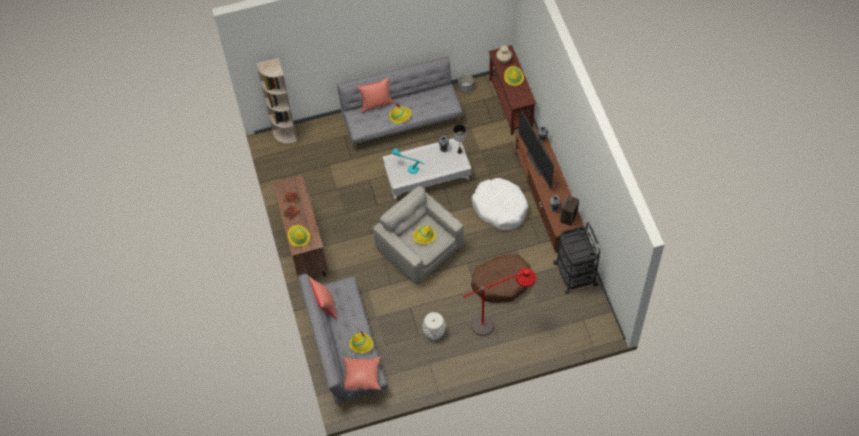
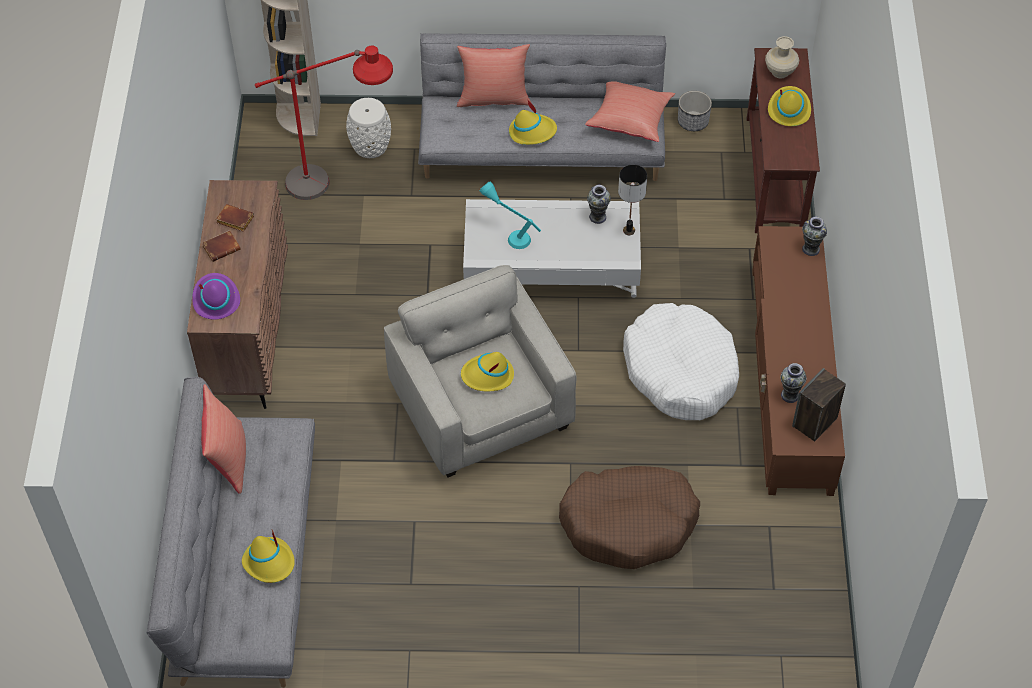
camera: 15 degrees right, 5 degrees down
yellow hat [288,225,310,247] -> purple hat [192,273,240,320]
red pillow [343,357,381,390] -> red pillow moved to [585,81,675,142]
white stool [422,312,446,340] -> white stool moved to [346,98,391,158]
red floor lamp [463,269,536,336] -> red floor lamp moved to [255,46,393,200]
television [519,110,554,189] -> none
black cart [553,222,600,294] -> none

